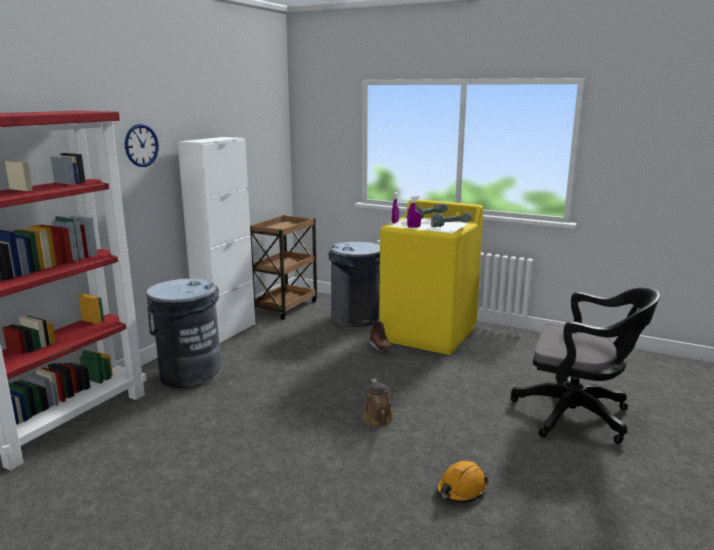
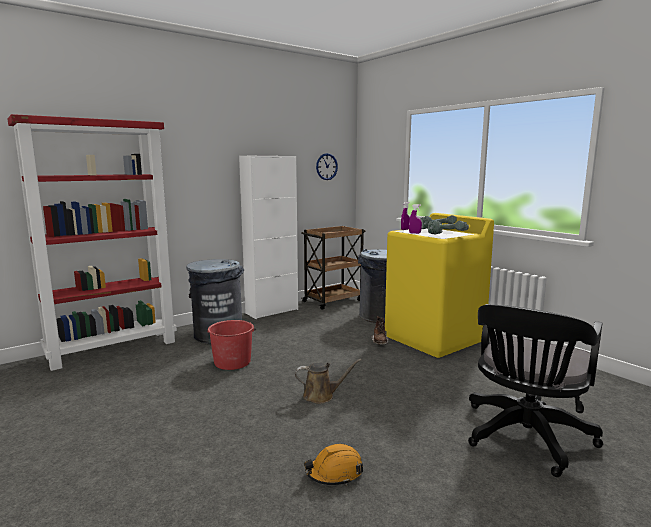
camera: 25 degrees right, 5 degrees down
wall clock [125,124,159,167] -> wall clock moved to [316,153,338,180]
brown watering can [362,379,394,426] -> brown watering can turned 105 degrees counterclockwise [295,359,361,404]
black office chair [511,287,660,444] -> black office chair turned 75 degrees clockwise [468,304,603,477]
none -> red bucket [207,320,256,370]

